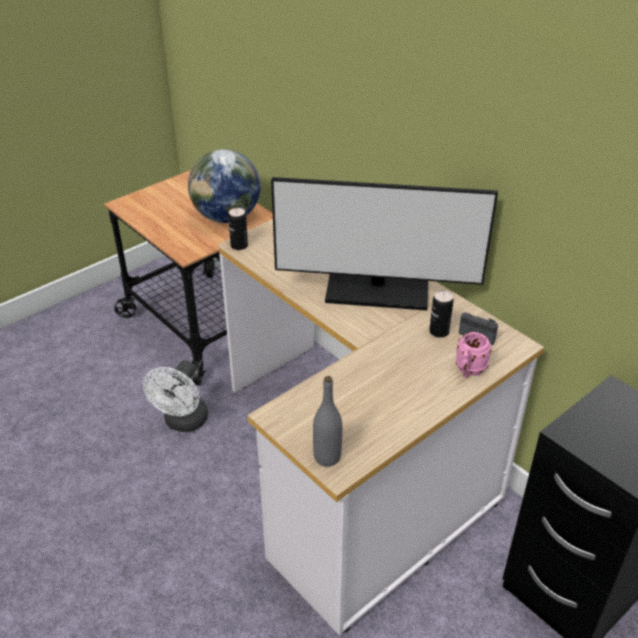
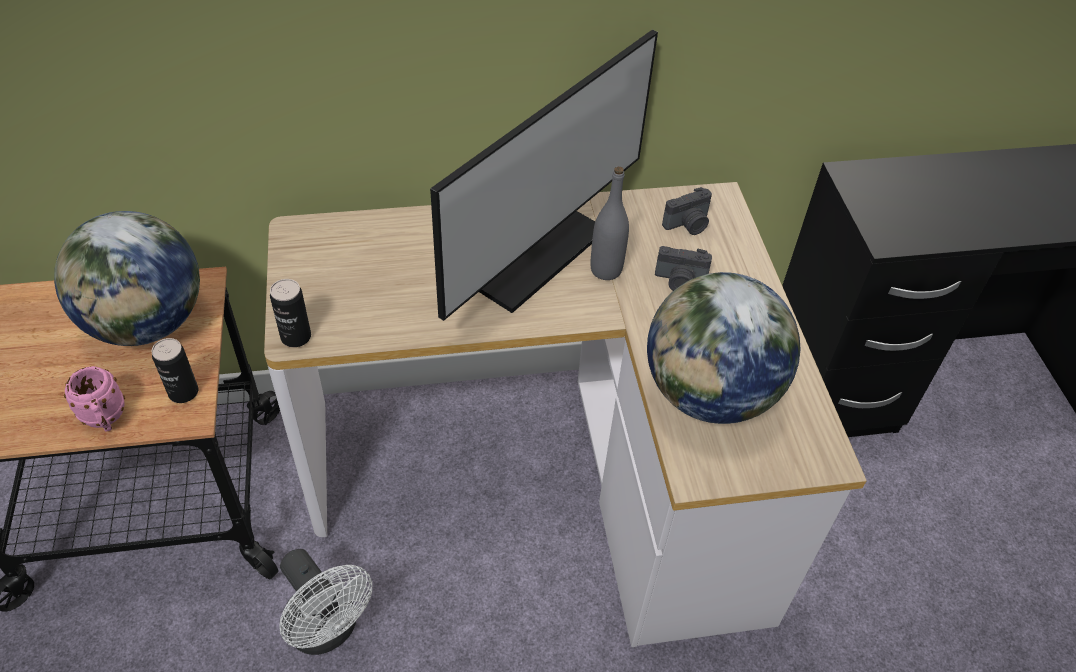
camera: 60 degrees left, 10 degrees up
grey bottle [313,376,342,467] -> grey bottle moved to [590,167,629,280]
can [429,290,454,338] -> can moved to [151,338,198,403]
pink mug [456,332,491,378] -> pink mug moved to [64,366,125,432]
none -> globe [647,272,800,424]
none -> camera [655,246,712,291]

